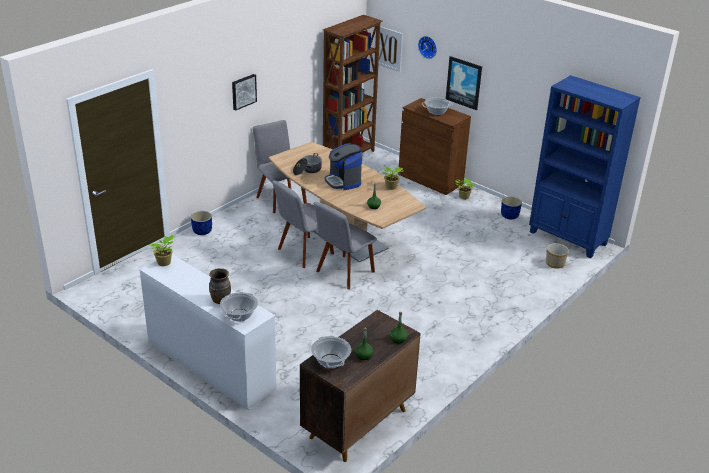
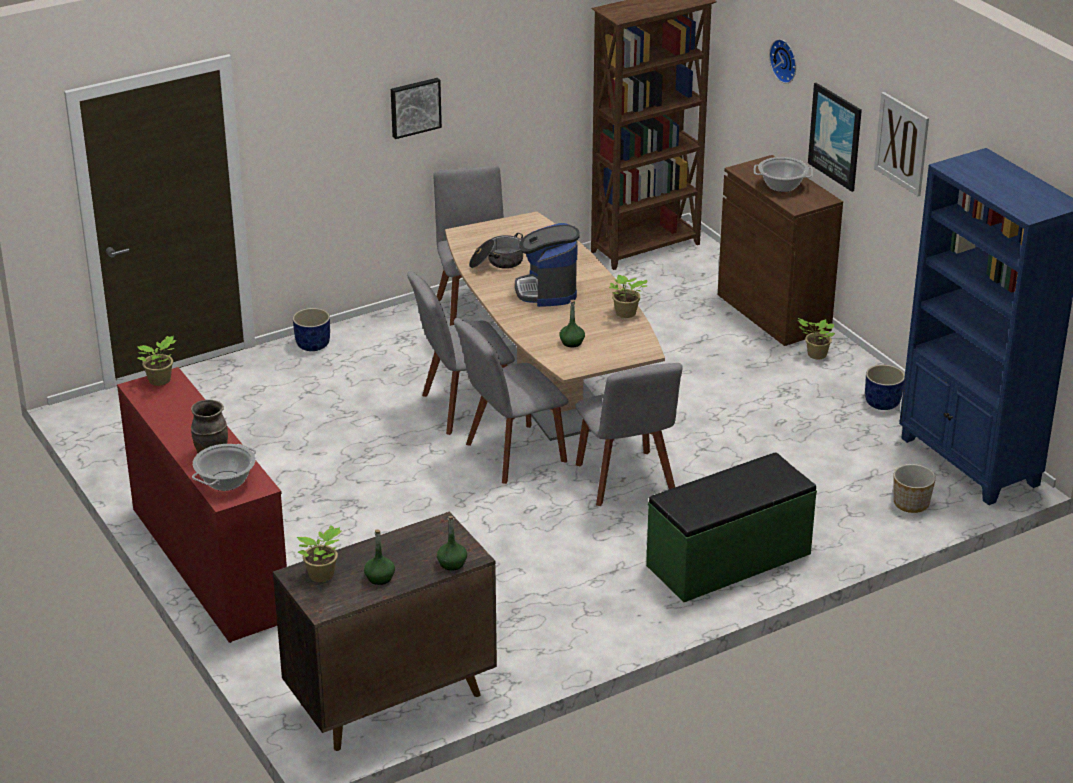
camera: 20 degrees right, 0 degrees up
white dresser [139,255,277,410] -> red dresser [117,367,287,643]
cooking pot [311,336,351,368] -> potted plant [297,525,341,582]
picture [374,26,403,72] -> picture moved to [874,92,929,196]
none -> grey chair [575,363,683,506]
none -> green bench [646,452,817,602]

